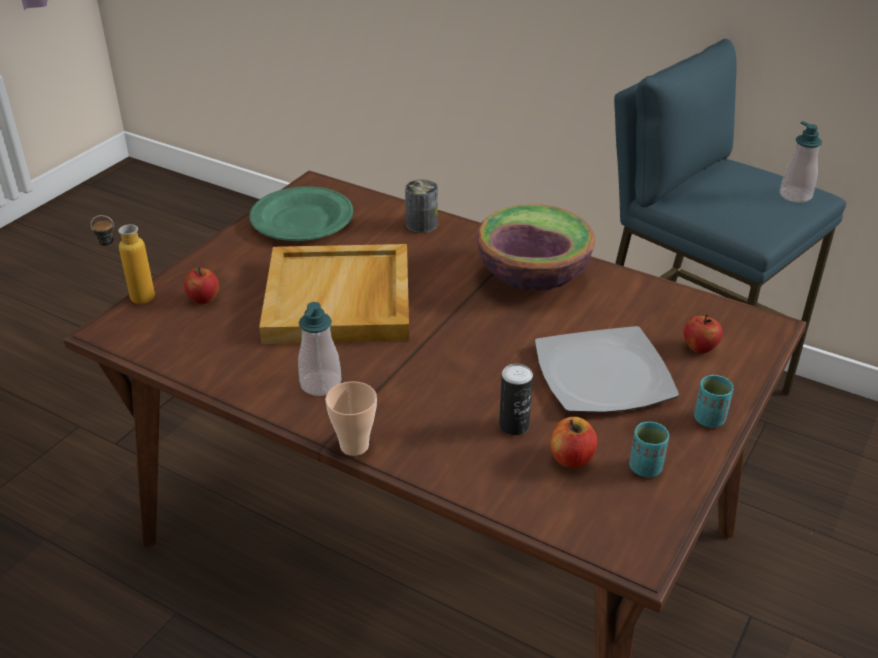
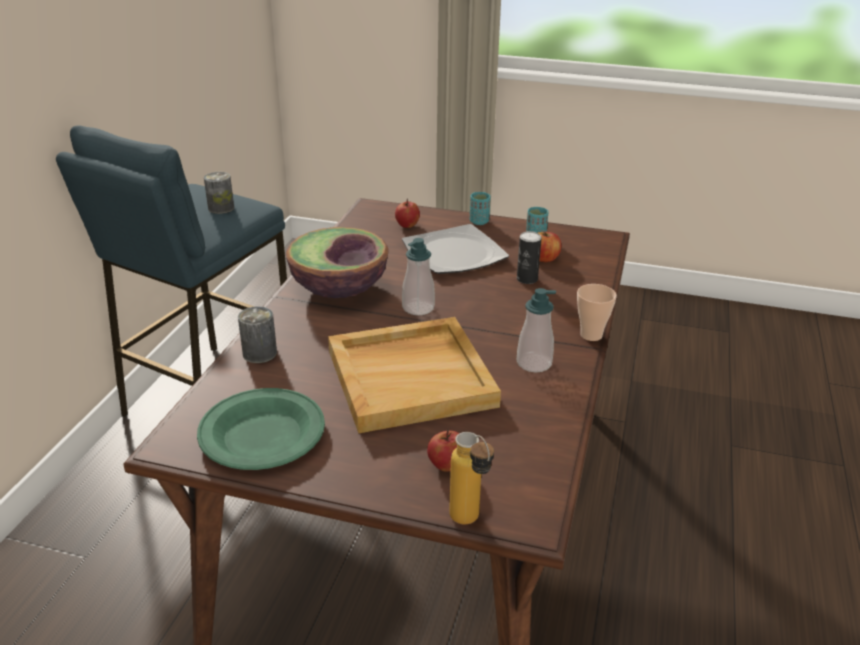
camera: 105 degrees left, 5 degrees down
soap dispenser [780,121,822,203] -> soap dispenser moved to [402,238,435,315]
none -> can [204,172,234,214]

